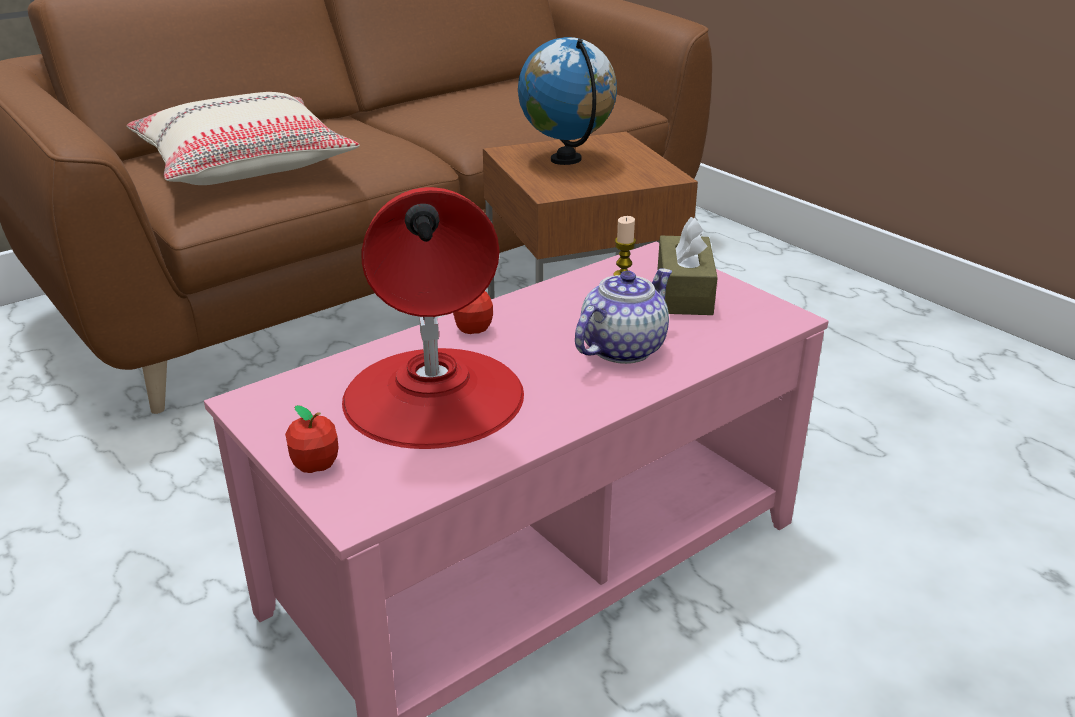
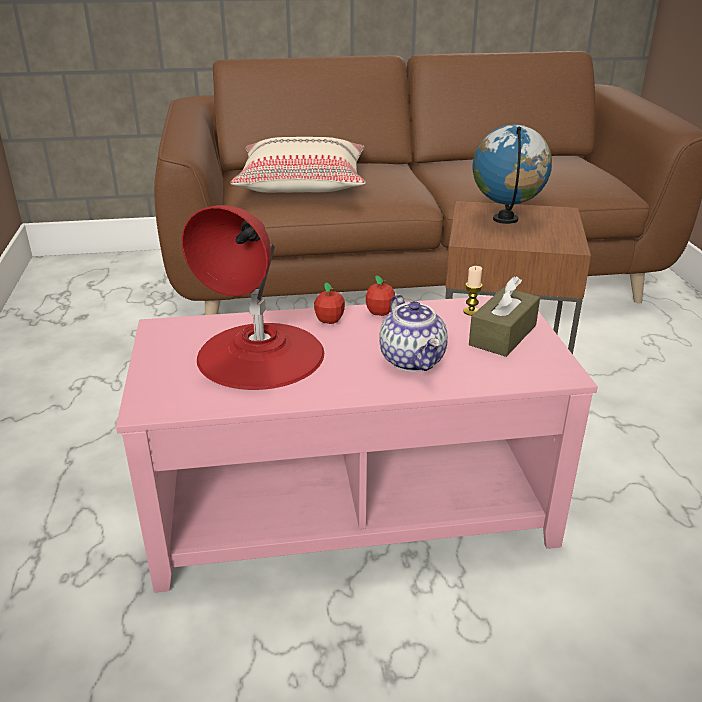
camera: 30 degrees right, 0 degrees up
apple [285,405,339,473] -> apple moved to [366,275,395,316]
teapot [575,268,672,364] -> teapot turned 90 degrees clockwise [379,295,448,372]

